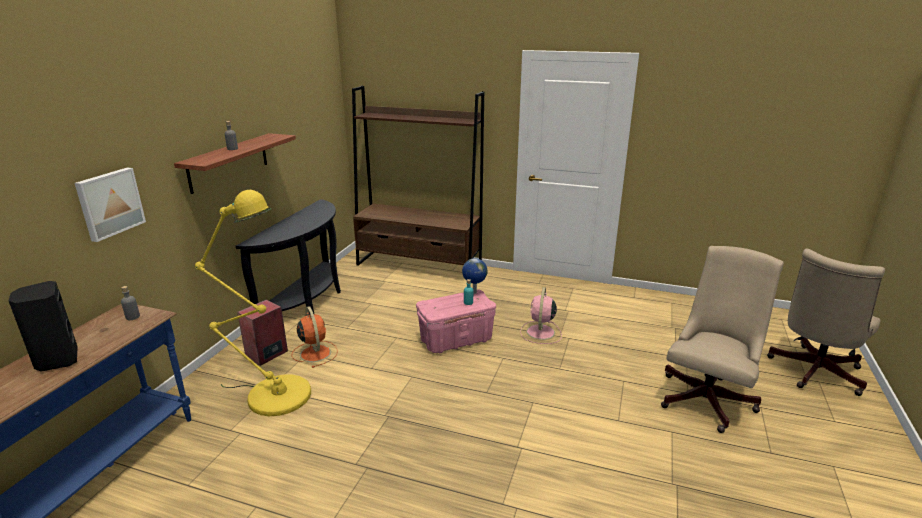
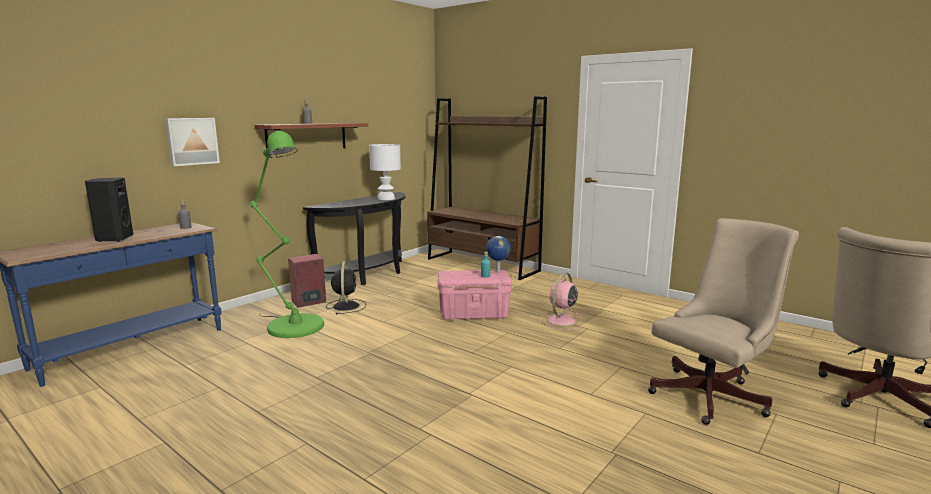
camera: 20 degrees right, 10 degrees down
yellow floor lamp [195,190,311,416] -> green floor lamp [250,131,324,338]
orange fan [291,306,338,368] -> black fan [326,261,366,315]
none -> white table lamp [369,144,401,200]

